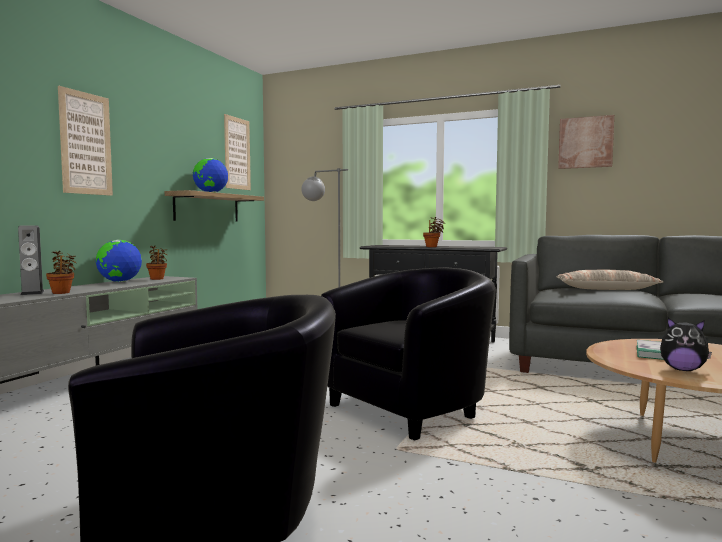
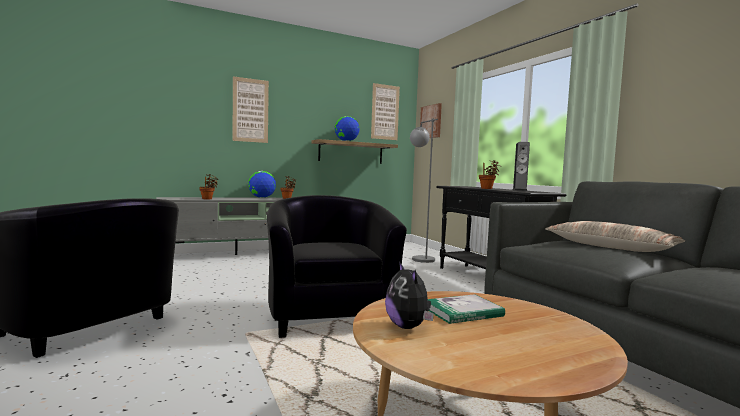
camera: 40 degrees right, 0 degrees up
speaker [18,225,44,295] -> speaker moved to [512,142,530,191]
black armchair [321,267,496,441] -> black armchair turned 105 degrees counterclockwise [267,195,407,338]
picture [558,115,614,169] -> picture moved to [420,103,442,138]

